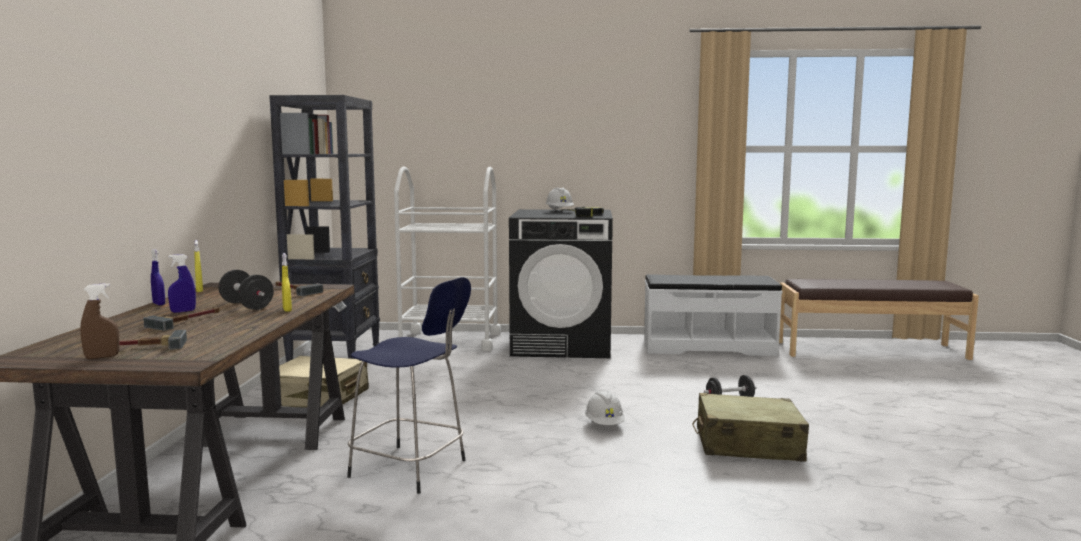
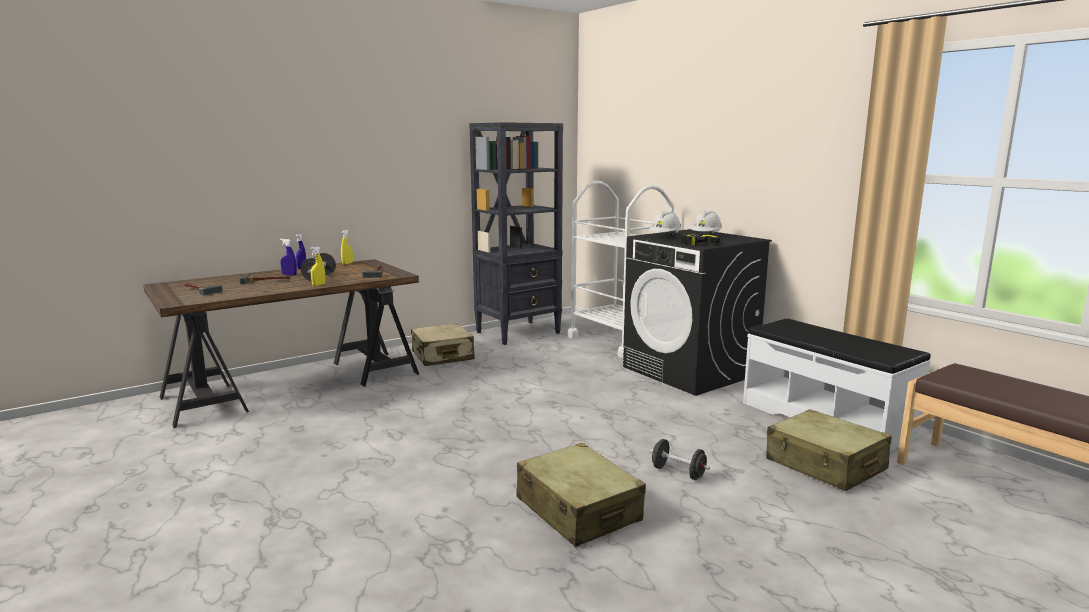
camera: 50 degrees right, 5 degrees up
brown spray bottle [80,283,120,359] -> none
blue stool [347,277,471,494] -> none
white hard hat [585,391,625,425] -> white hard hat moved to [649,211,682,235]
none -> beige suitcase [766,409,892,491]

